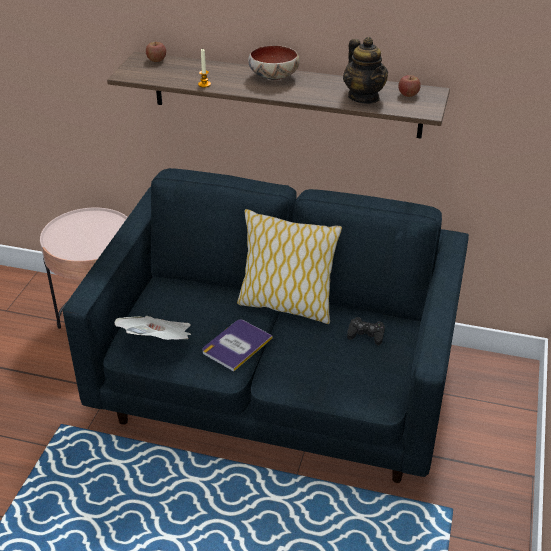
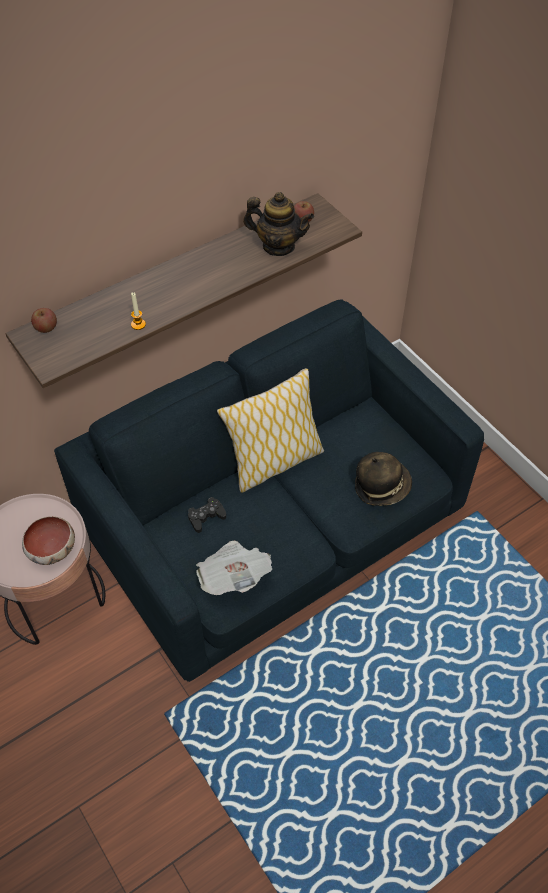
camera: 50 degrees left, 15 degrees up
book [202,320,273,372] -> none
bowl [248,45,300,80] -> bowl moved to [22,516,75,565]
black game controller [347,317,385,346] -> black game controller moved to [188,497,226,533]
none -> hat [355,452,412,506]

